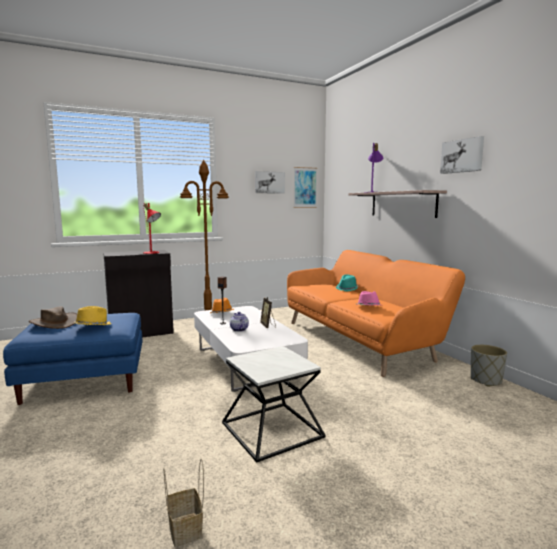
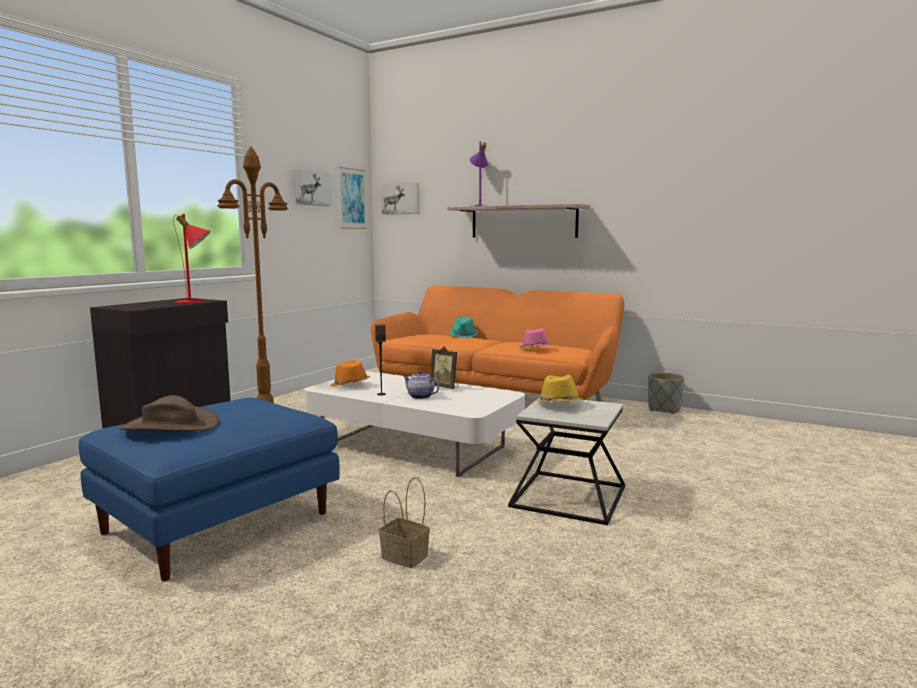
camera: 35 degrees left, 0 degrees up
yellow hat [73,306,111,325] -> yellow hat moved to [535,375,583,402]
basket [164,459,204,547] -> basket moved to [379,477,430,568]
picture [440,136,484,174] -> picture moved to [381,183,420,215]

